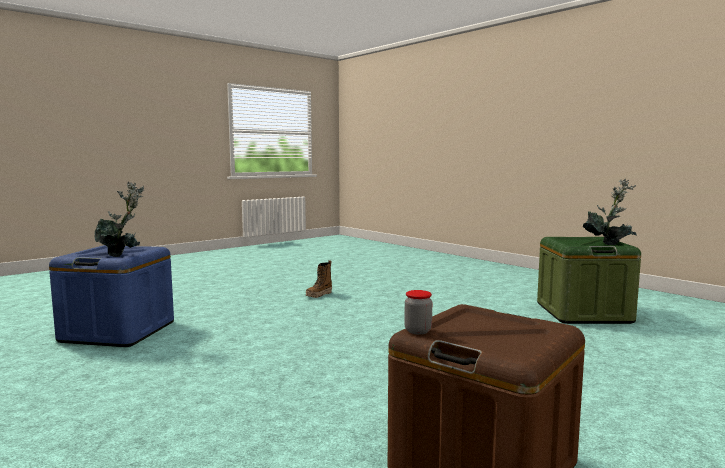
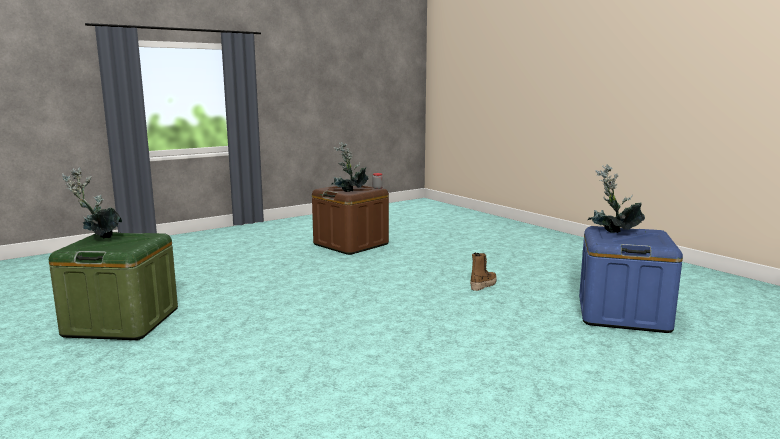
camera: 175 degrees left, 5 degrees up
boot [306,260,332,298] -> boot moved to [470,252,497,291]
none -> potted plant [331,142,369,192]

